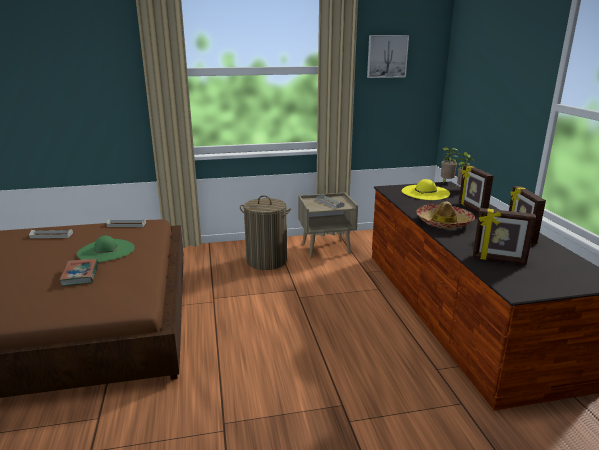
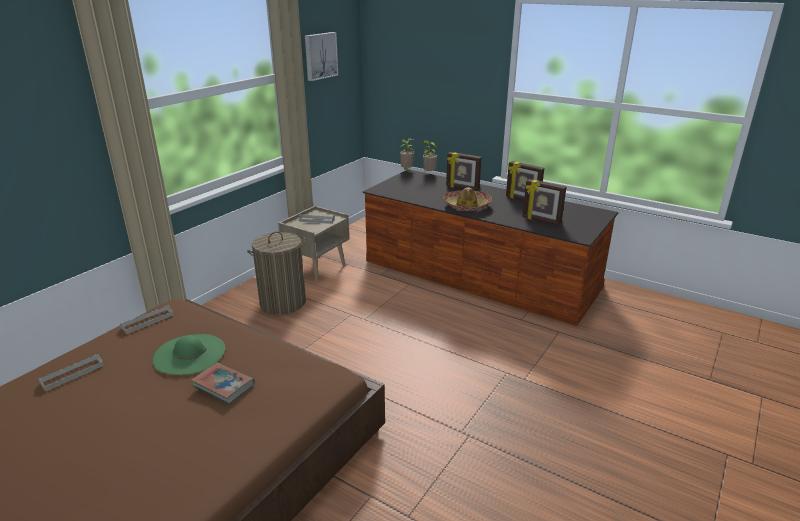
camera: 45 degrees left, 5 degrees up
yellow hat [401,179,450,200] -> none
picture frame [473,208,536,265] -> picture frame turned 60 degrees clockwise [523,179,567,226]

